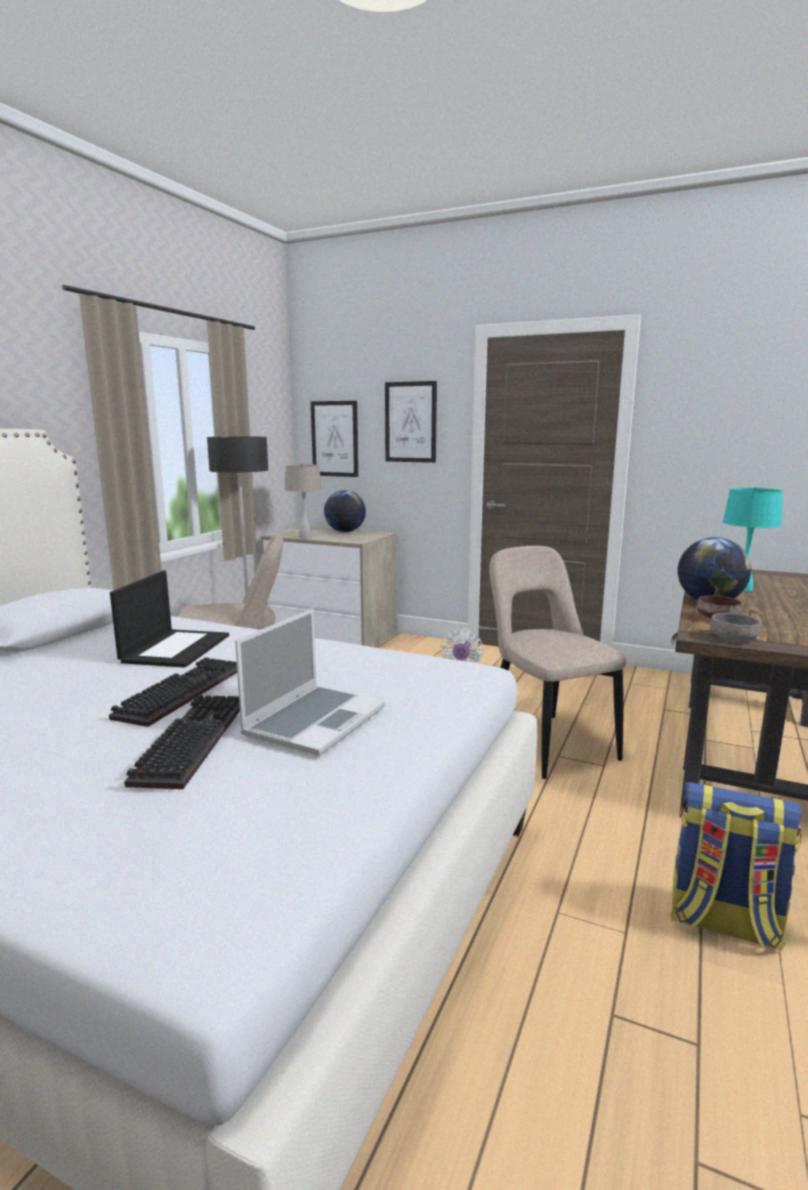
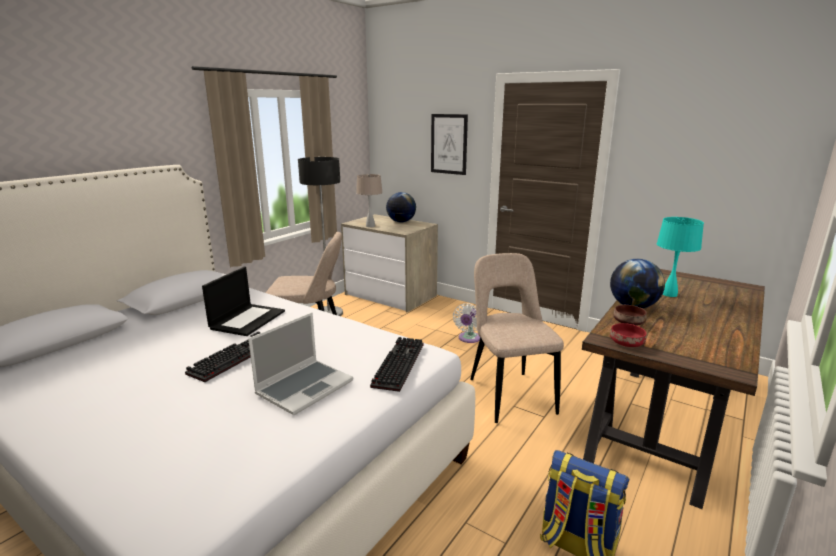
camera: 10 degrees right, 5 degrees up
keyboard [124,695,240,789] -> keyboard moved to [370,337,423,392]
picture [311,401,358,477] -> none
grey bowl [710,613,761,641] -> red bowl [610,323,647,347]

